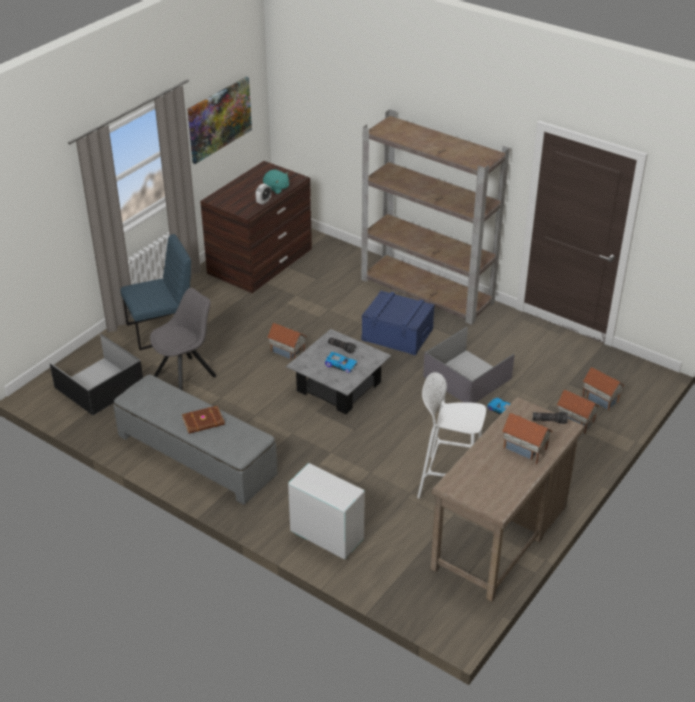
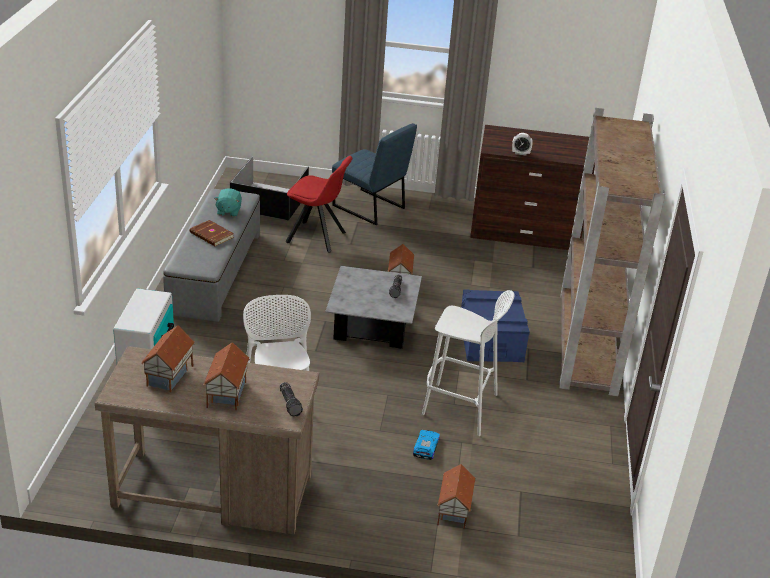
camera: 60 degrees right, 5 degrees down
grey chair [150,288,216,390] -> red chair [286,156,352,252]
picture [187,77,252,164] -> none
turquoise plush toy [263,169,289,194] -> turquoise plush toy moved to [214,188,242,217]
toy car [325,352,357,373] -> none
grey storage box [423,327,515,403] -> white stool [422,290,514,436]
toy house [582,367,625,411] -> toy house moved to [141,325,195,392]

